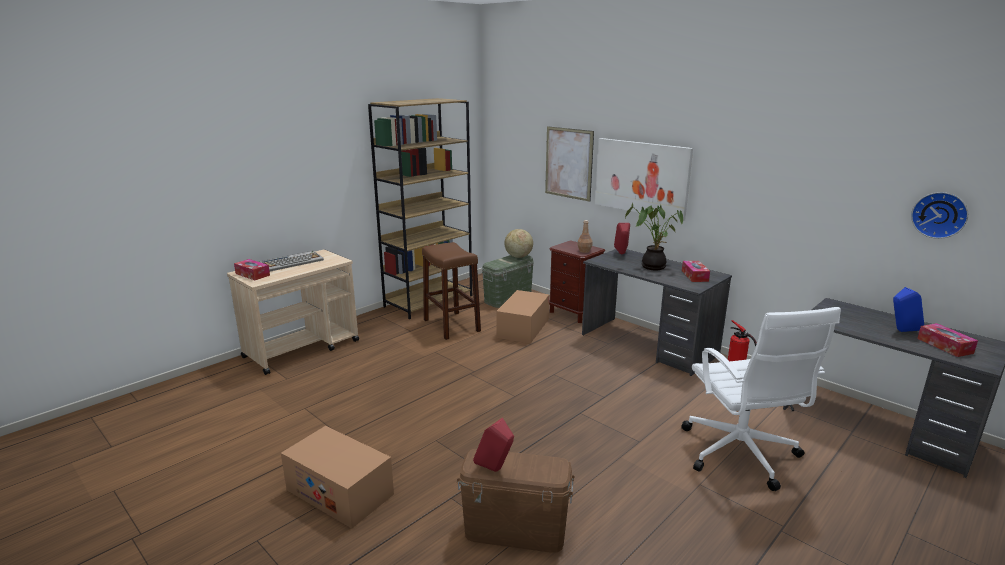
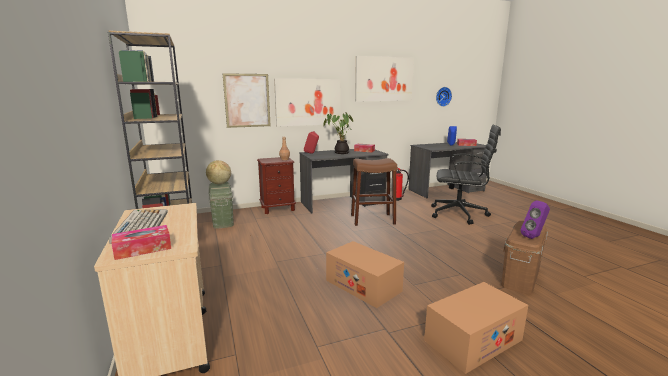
camera: 65 degrees left, 5 degrees down
brown stool [422,242,481,340] -> brown stool moved to [351,158,397,226]
red speaker [473,418,514,472] -> purple speaker [521,200,550,239]
cardboard box [496,290,549,343] -> cardboard box moved to [326,241,404,308]
white office chair [681,307,841,491] -> black office chair [431,125,501,225]
none -> picture [355,56,414,101]

